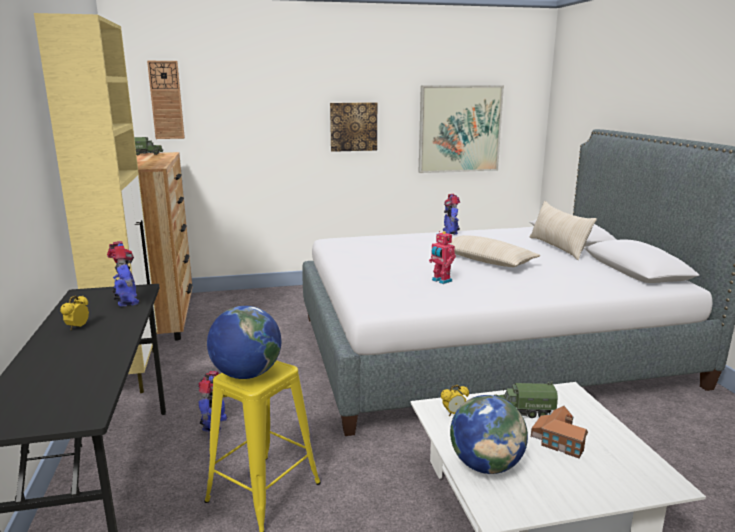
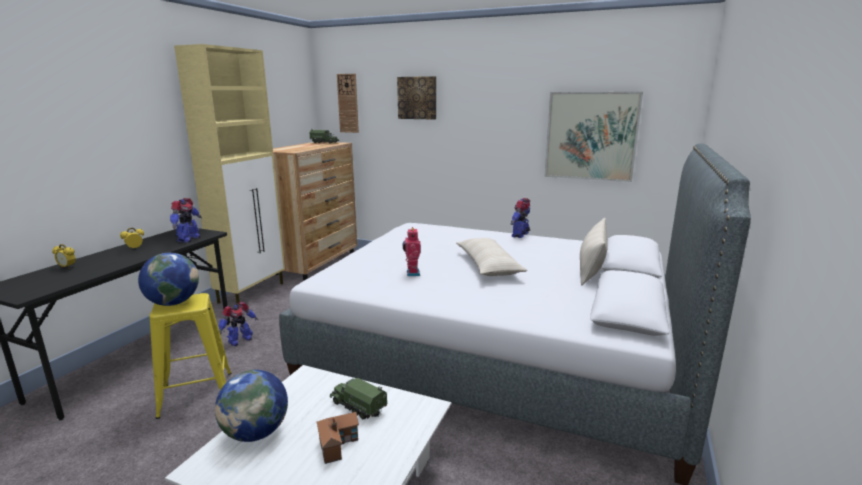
camera: 35 degrees right, 0 degrees up
picture [330,102,377,152] -> picture moved to [397,76,436,120]
alarm clock [441,385,469,416] -> alarm clock moved to [52,244,76,269]

